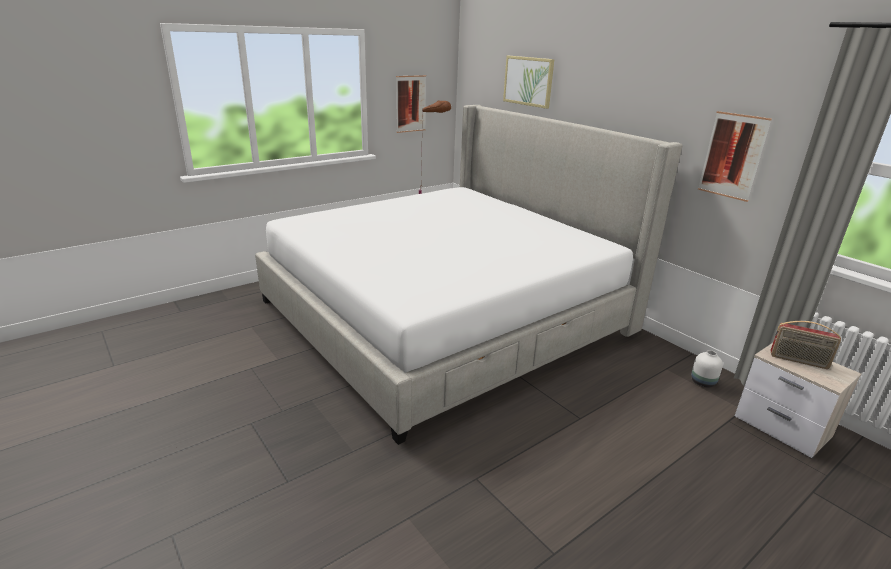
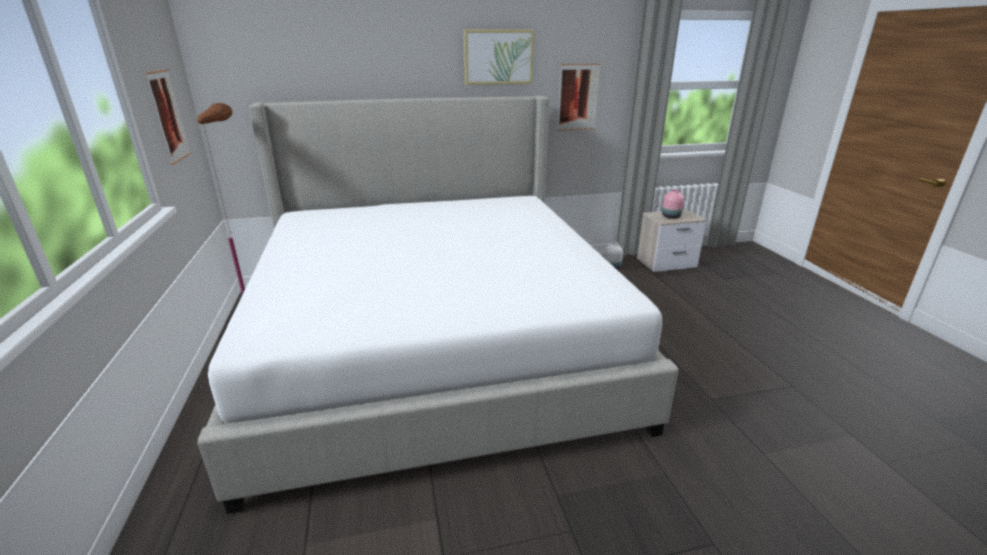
camera: 65 degrees left, 0 degrees up
picture [503,56,554,109] -> picture moved to [464,29,534,85]
radio [771,321,841,369] -> pink vase [662,189,684,219]

